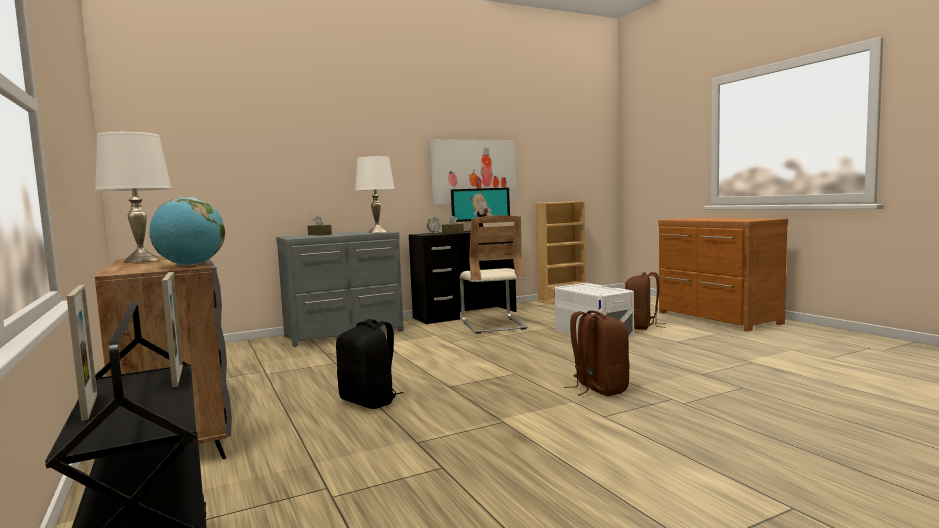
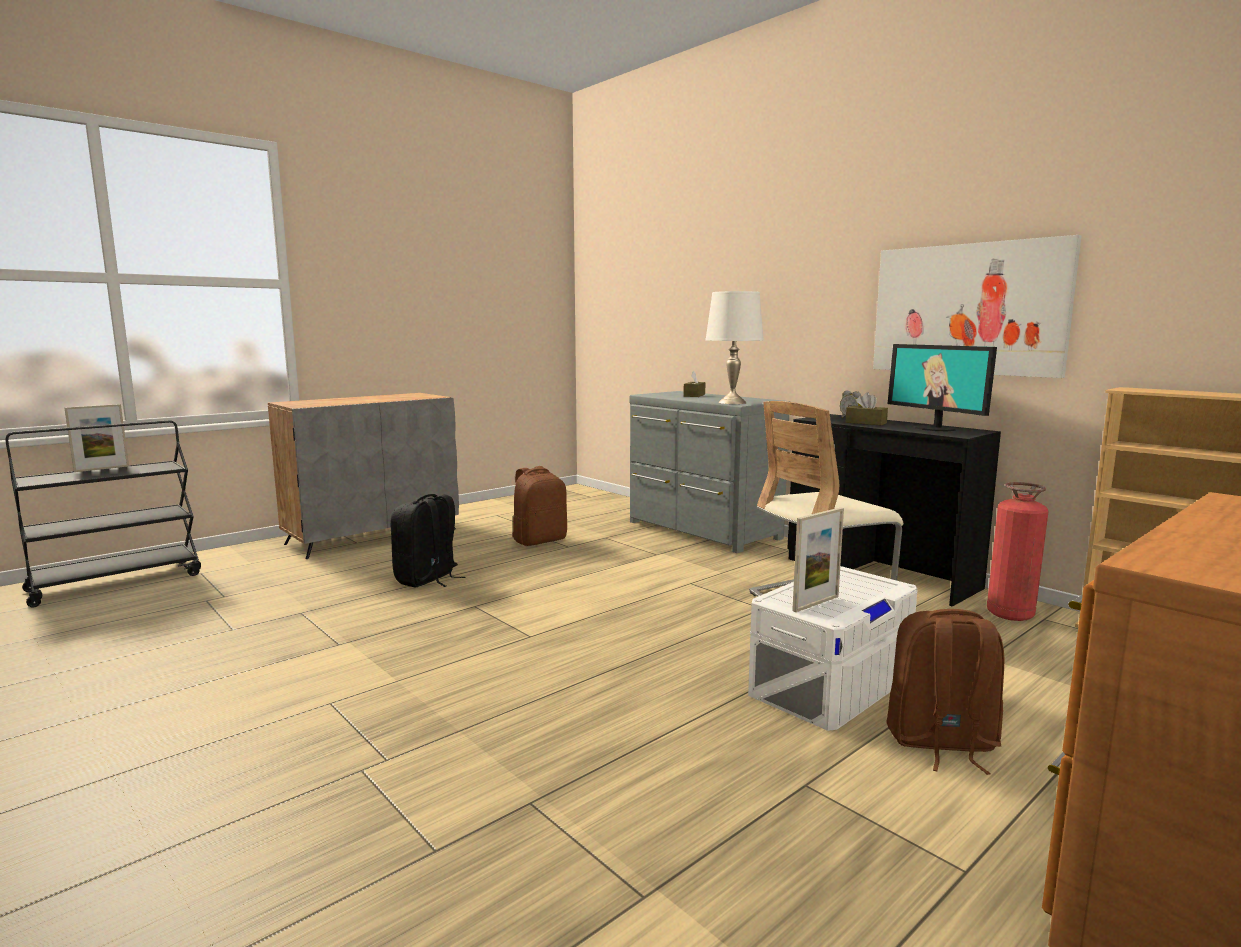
camera: 75 degrees right, 5 degrees up
white table lamp [95,132,172,263] -> none
globe [149,197,225,266] -> none
picture frame [162,272,183,387] -> picture frame moved to [792,507,844,612]
brown backpack [564,311,630,396] -> brown backpack moved to [512,466,567,546]
none -> fire extinguisher [987,482,1049,621]

